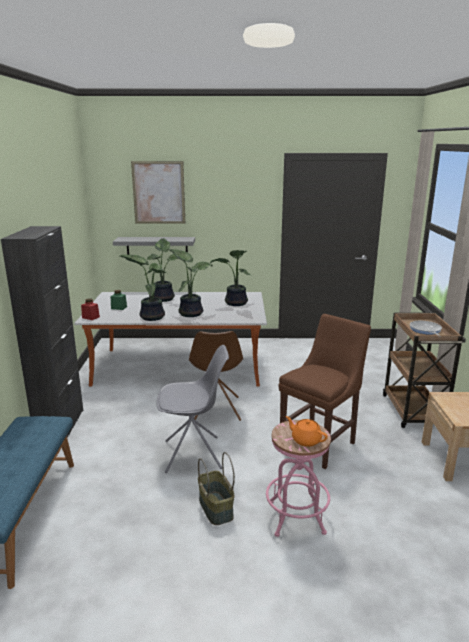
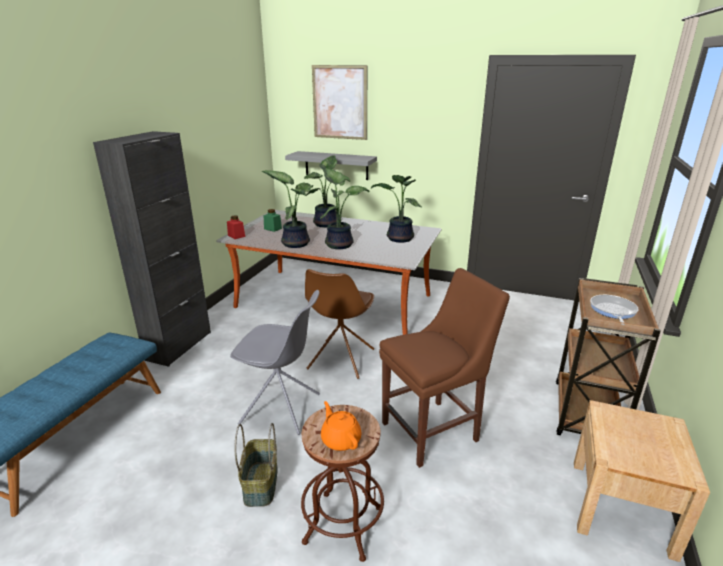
camera: 20 degrees right, 5 degrees up
pink stool [266,420,331,537] -> brown stool [301,405,384,562]

